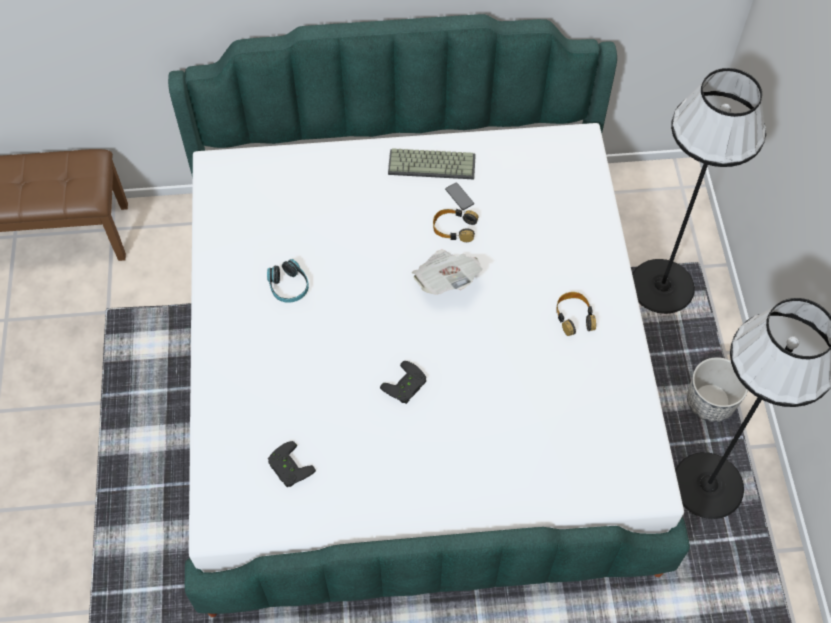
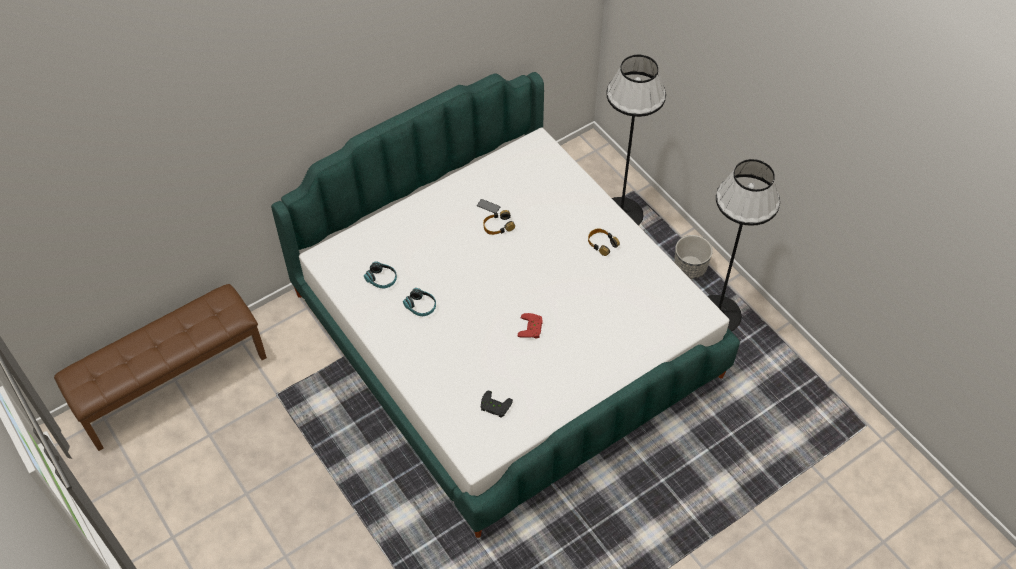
camera: 30 degrees left, 5 degrees down
black game controller [380,361,426,404] -> red game controller [518,313,543,339]
keyboard [388,148,476,179] -> none
newspaper [412,250,483,295] -> none
none -> headphones [364,261,397,288]

